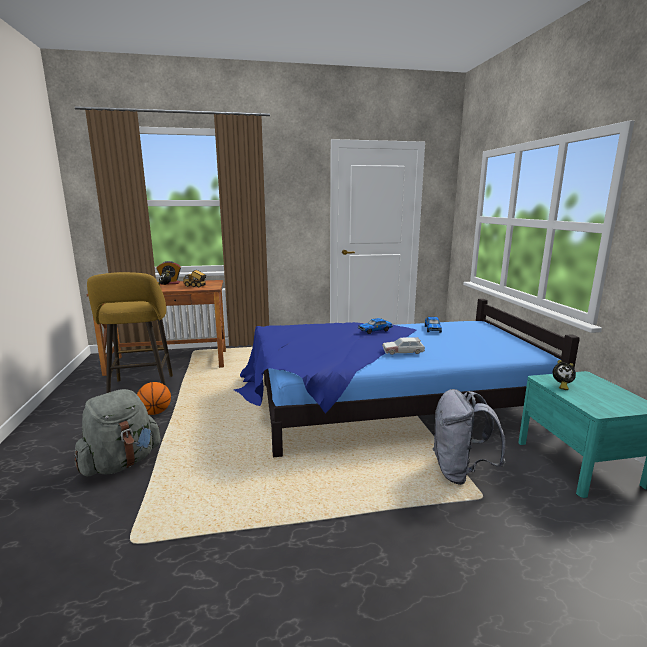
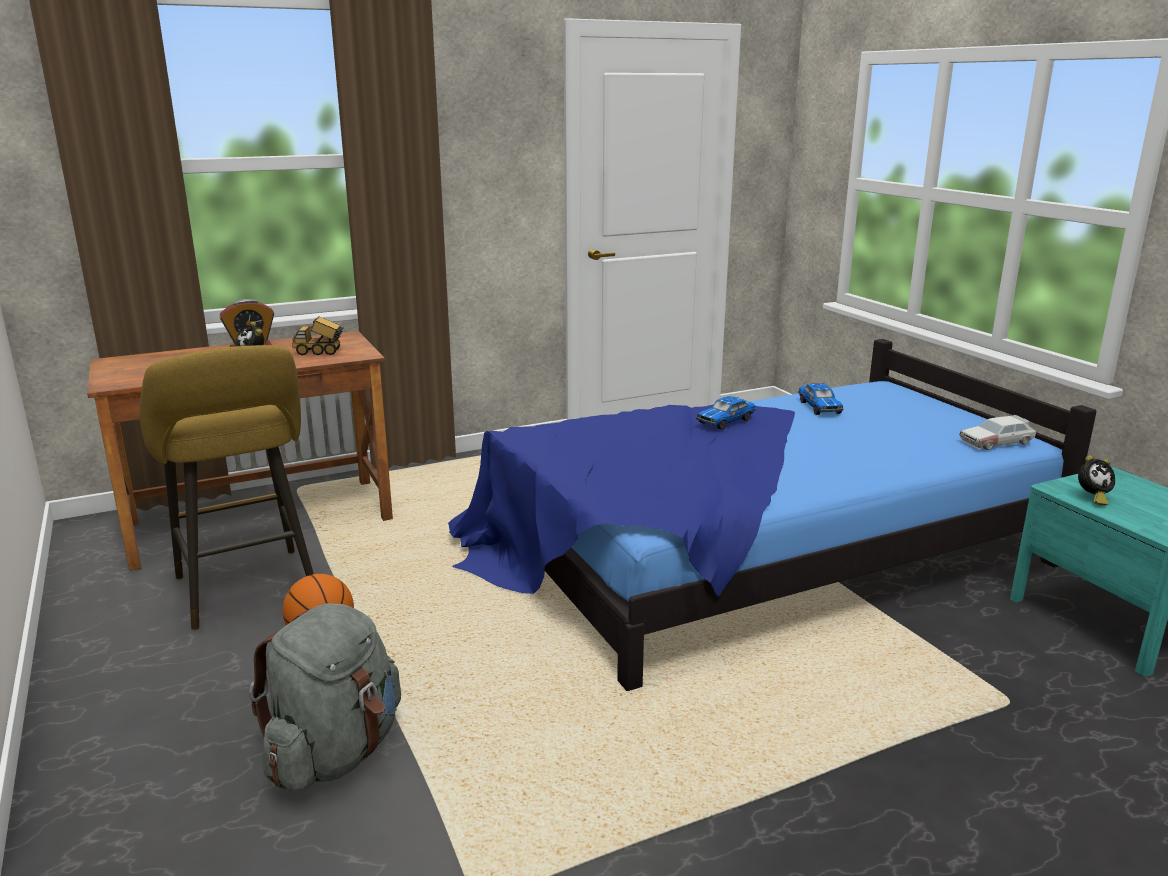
camera: 15 degrees left, 5 degrees up
toy car [382,337,425,355] -> toy car moved to [959,415,1036,450]
grey backpack [433,389,506,485] -> none

